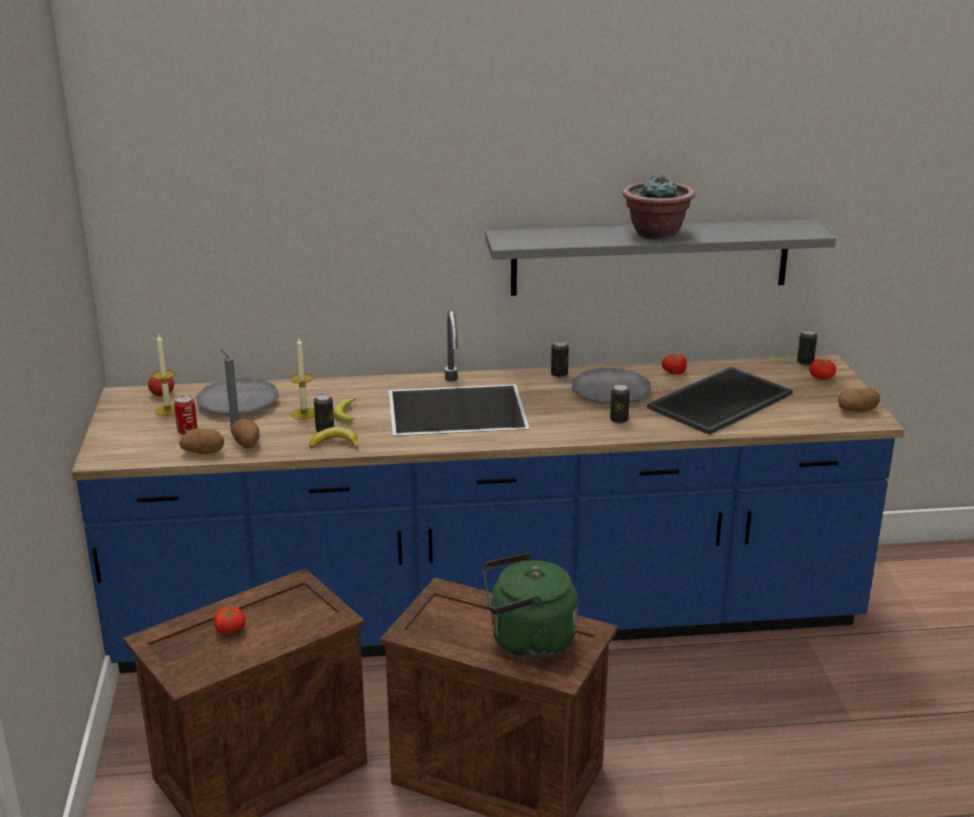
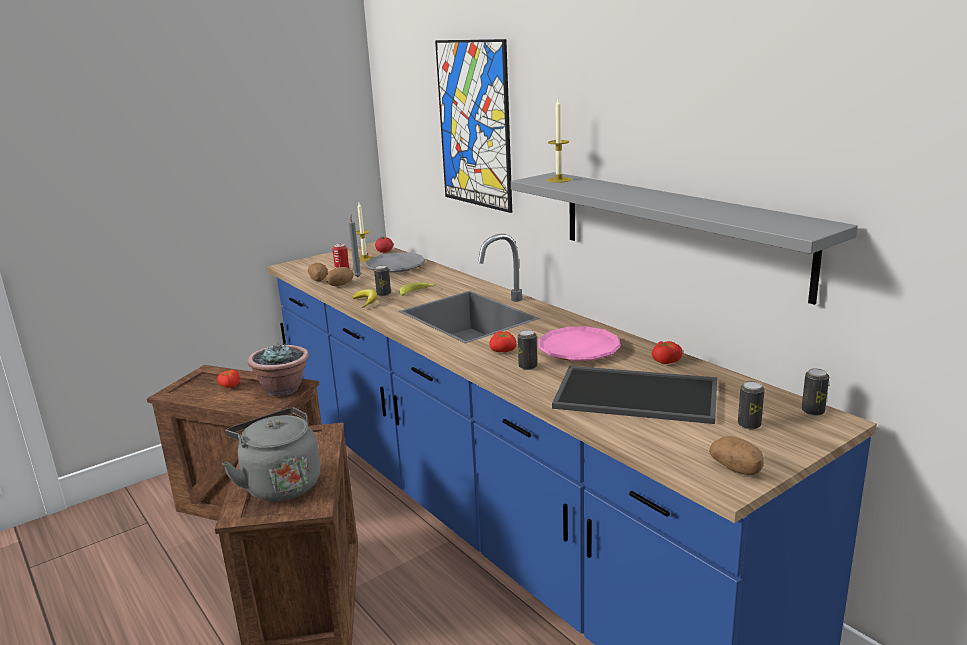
camera: 60 degrees right, 5 degrees down
candle [291,338,315,420] -> candle moved to [547,99,571,183]
green kettle [483,553,578,658] -> grey kettle [222,407,320,501]
can [551,341,569,377] -> can moved to [738,381,765,430]
grey plate [572,368,651,404] -> pink plate [538,326,621,361]
potted plant [622,174,695,240] -> potted plant moved to [247,343,309,396]
tomato [809,359,836,380] -> tomato moved to [489,331,516,353]
none -> picture [435,39,512,213]

